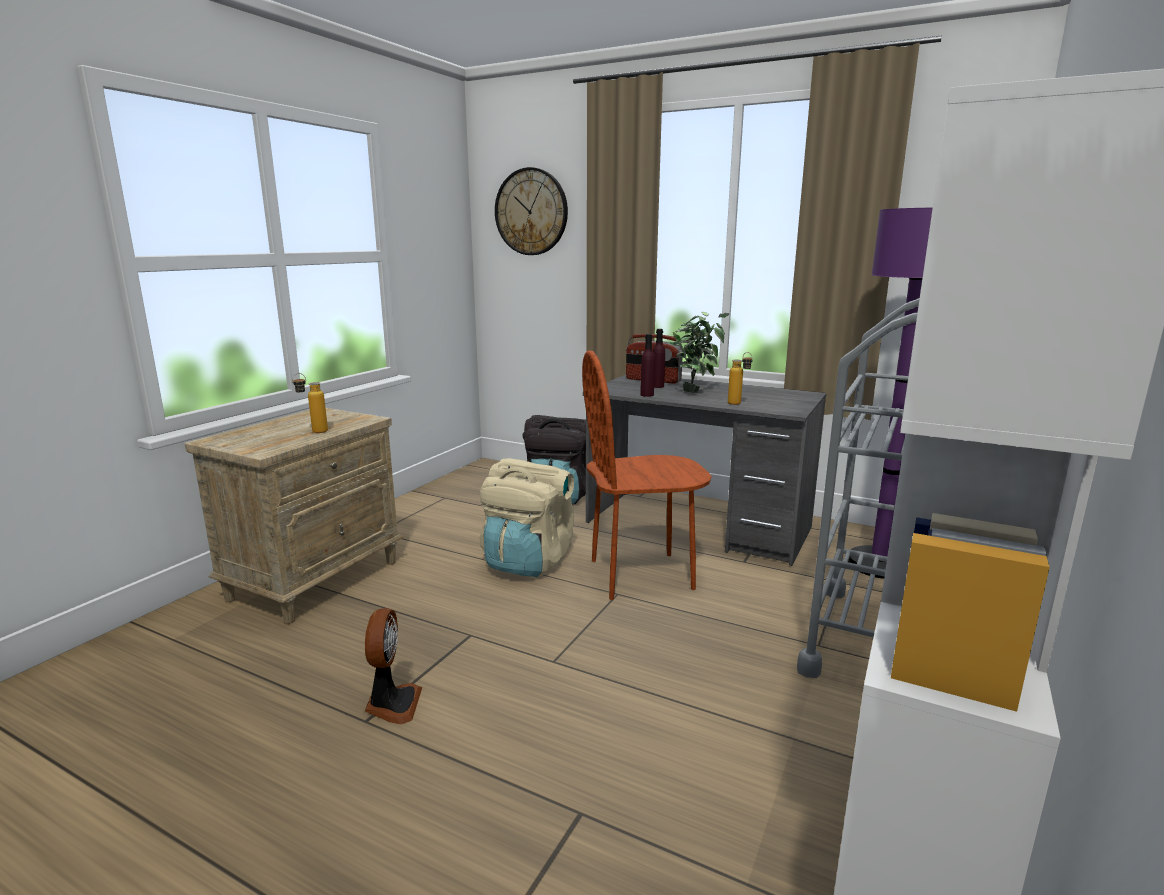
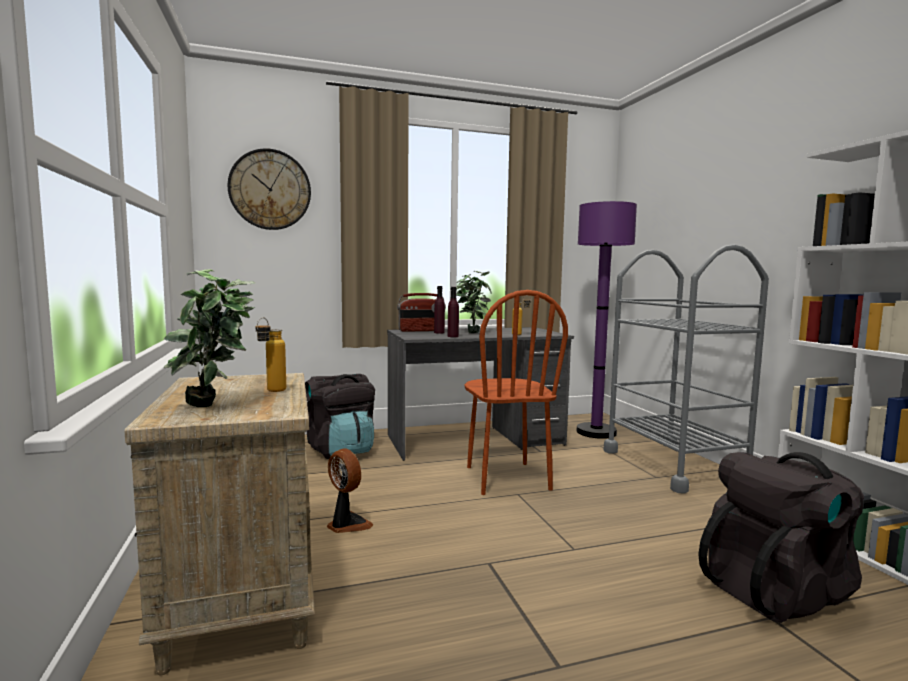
camera: 45 degrees left, 10 degrees down
fan [365,608,422,724] -> fan moved to [327,448,374,533]
beige backpack [480,458,574,577] -> none
brown chair [582,350,712,600] -> brown chair turned 45 degrees counterclockwise [464,290,568,495]
none -> potted plant [164,269,255,407]
none -> black backpack [698,452,864,623]

